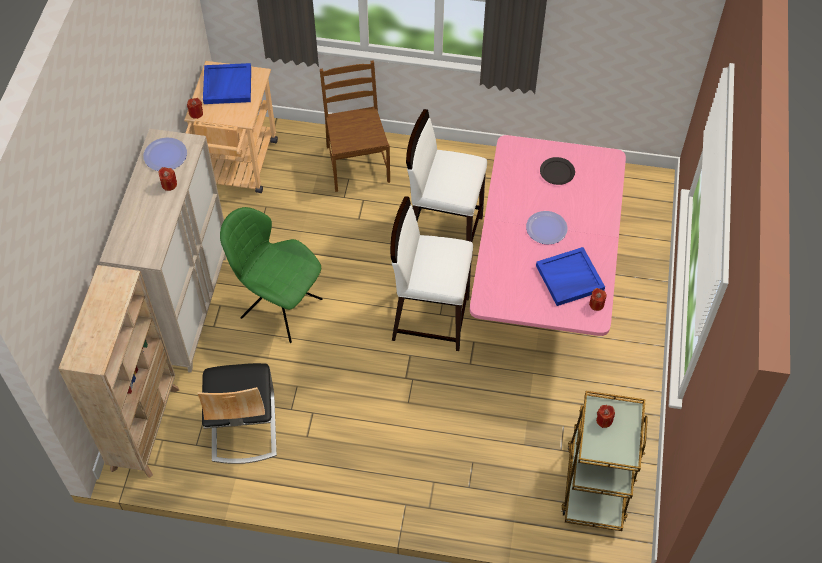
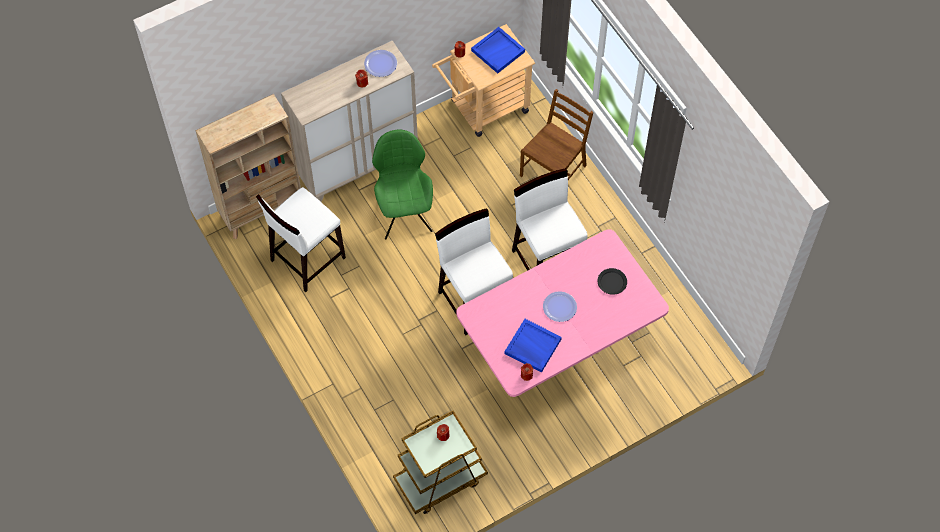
camera: 50 degrees right, 5 degrees up
chair [197,363,277,464] -> white stool [256,187,346,293]

